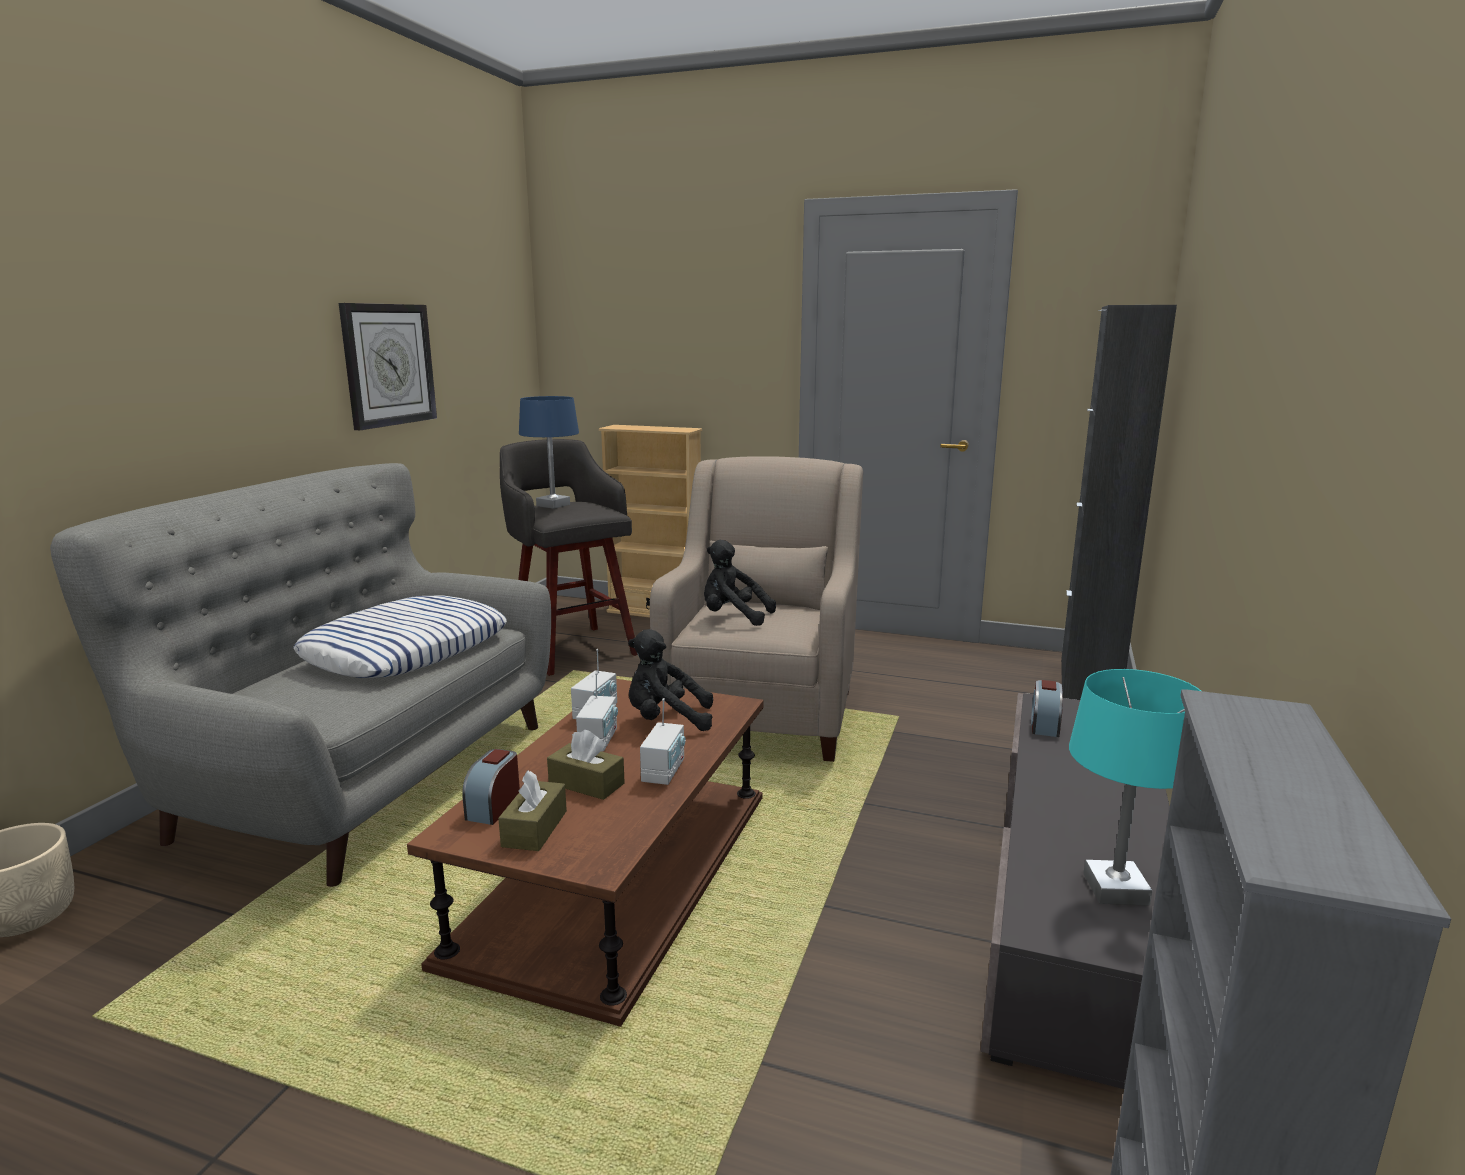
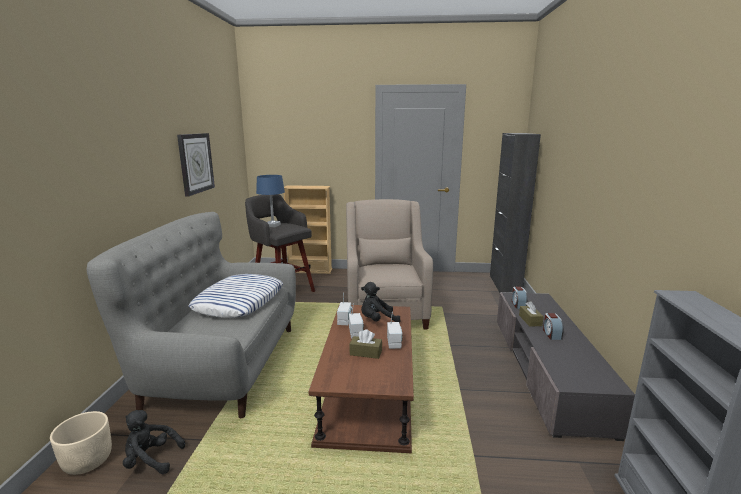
camera: 15 degrees left, 0 degrees up
alarm clock [462,749,520,825] -> alarm clock moved to [543,313,564,340]
brown tissue box [498,770,567,851] -> brown tissue box moved to [519,301,544,327]
black plush toy [704,540,776,626] -> black plush toy moved to [123,410,185,474]
turquoise table lamp [1069,669,1201,906] -> none

